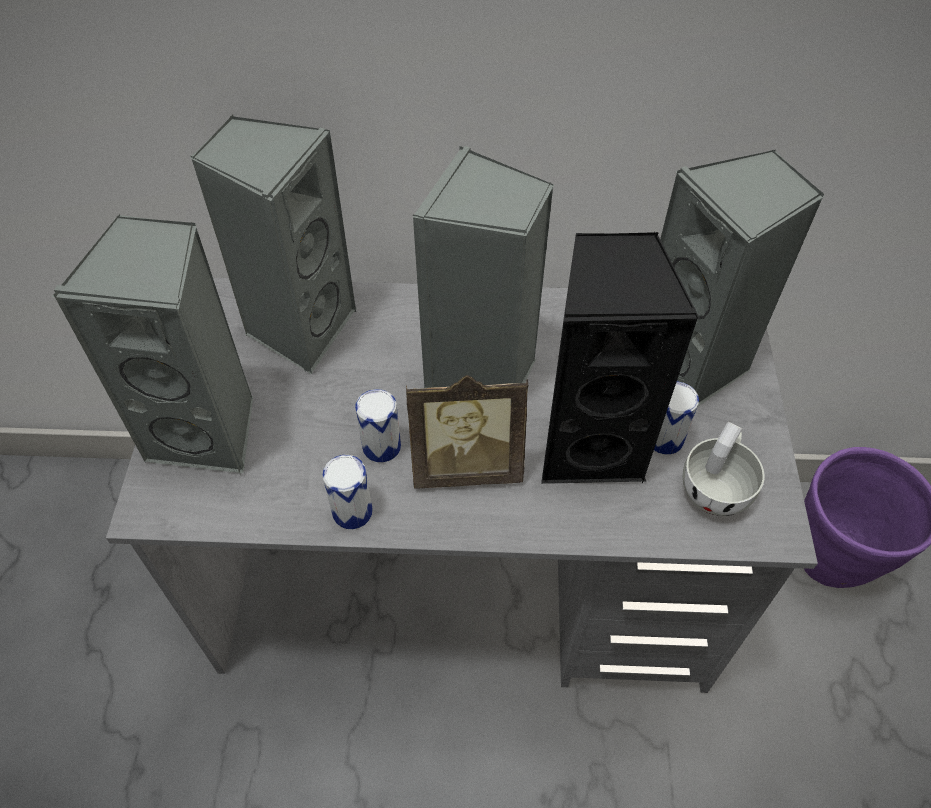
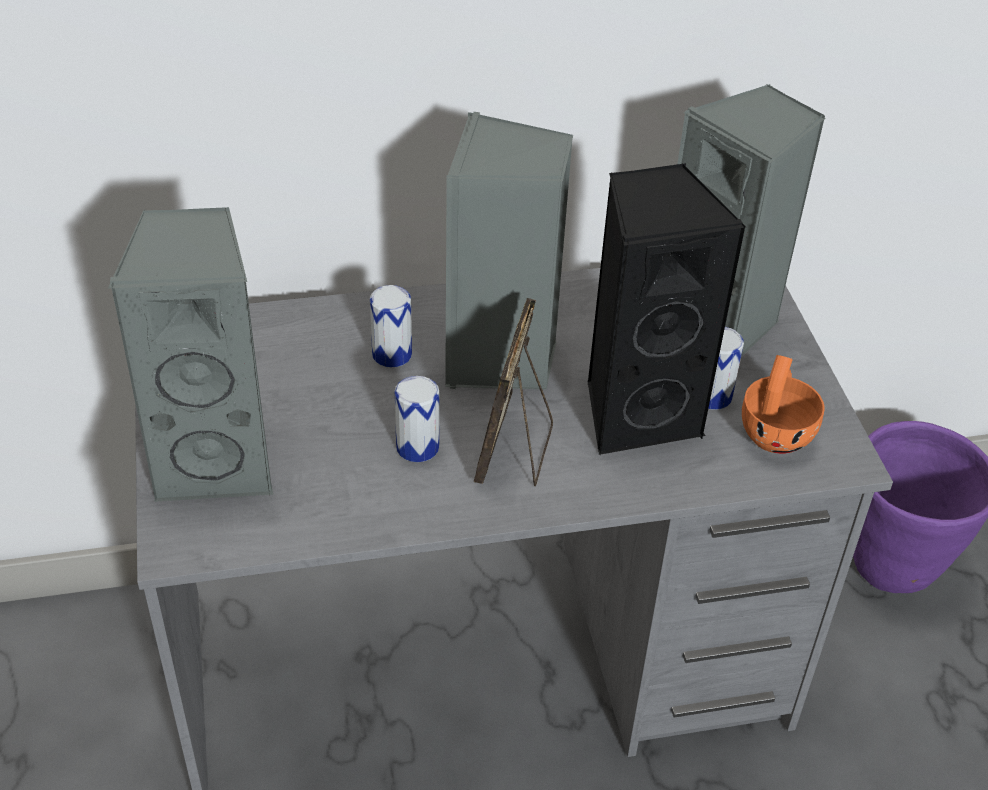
camera: 15 degrees left, 10 degrees down
grey speaker [190,115,356,374] -> none
can [323,455,373,529] -> can moved to [370,285,412,368]
picture frame [406,375,528,489] -> picture frame turned 120 degrees clockwise [474,298,553,486]
white cup [683,422,764,516] -> orange cup [742,355,825,454]

